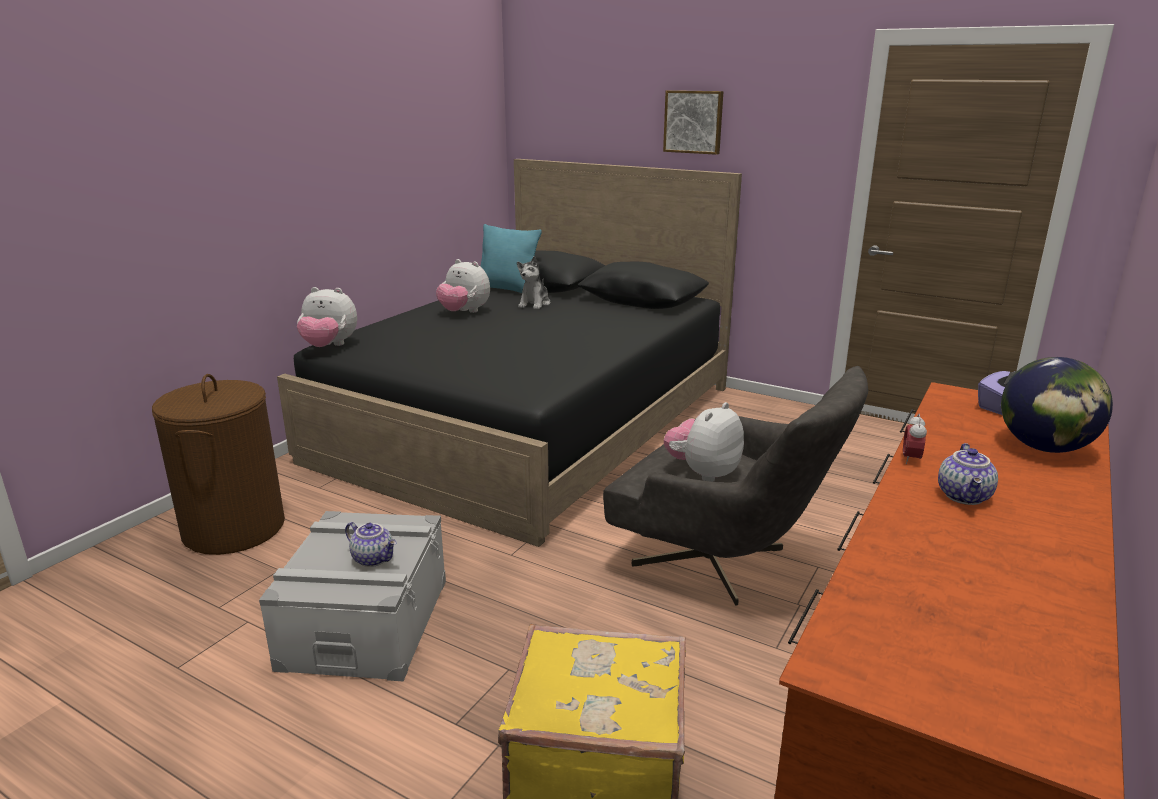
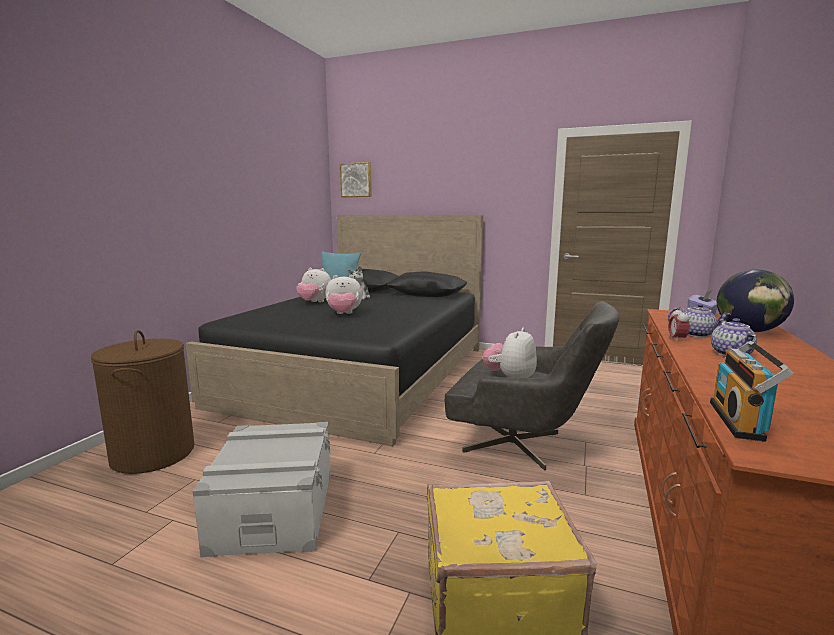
camera: 10 degrees left, 10 degrees down
plush toy [297,287,357,347] -> plush toy moved to [326,275,362,314]
teapot [345,522,397,567] -> teapot moved to [668,303,731,337]
picture [663,90,724,155] -> picture moved to [340,162,372,197]
none -> radio [710,341,793,442]

